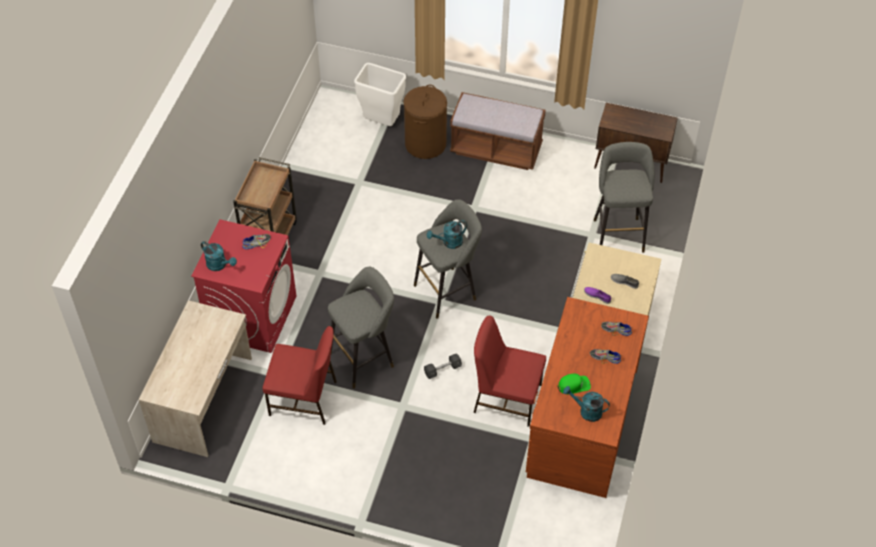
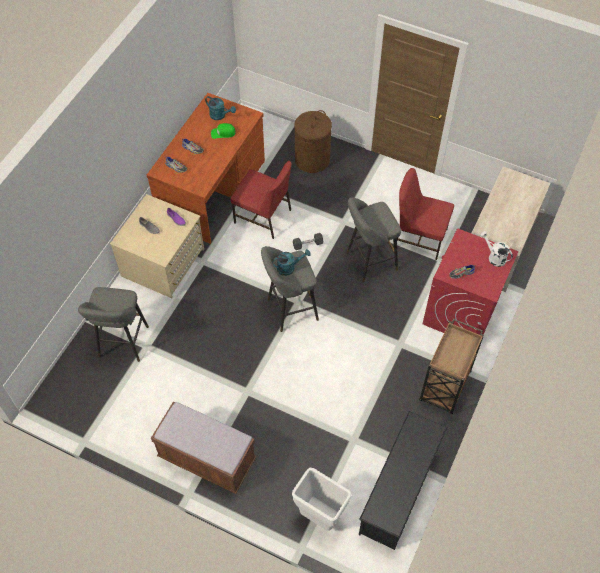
camera: 170 degrees left, 5 degrees up
turquoise watering can [201,241,237,271] -> white watering can [480,231,513,267]
brown laundry basket [404,85,447,159] -> brown laundry basket moved to [294,110,332,173]
brown cabinet [594,103,678,183] -> none
none -> black shoe rack [359,411,447,550]

